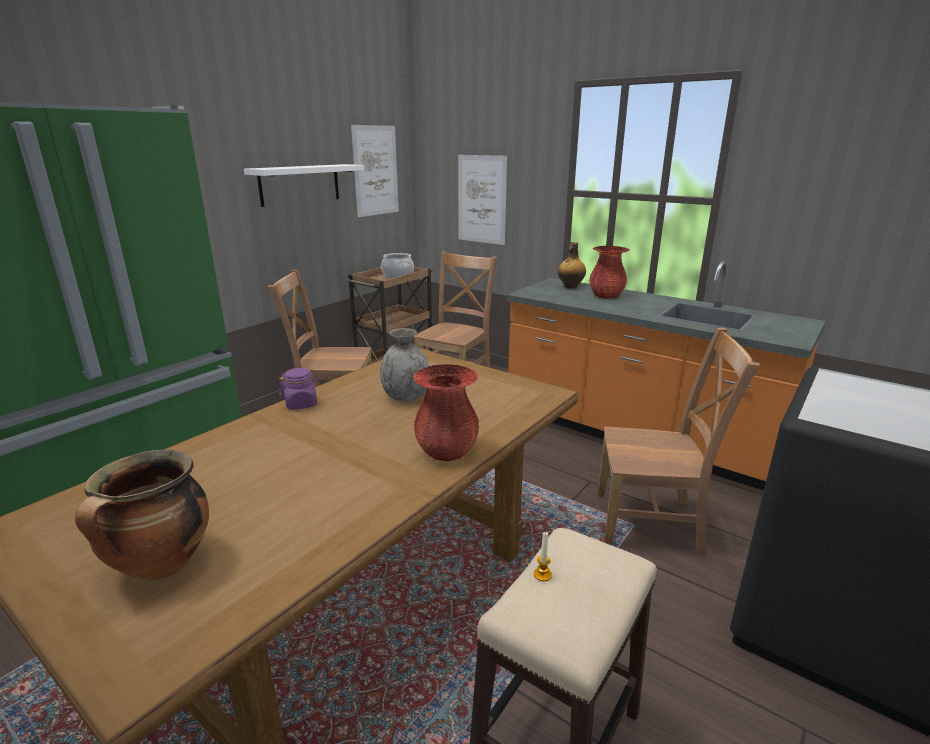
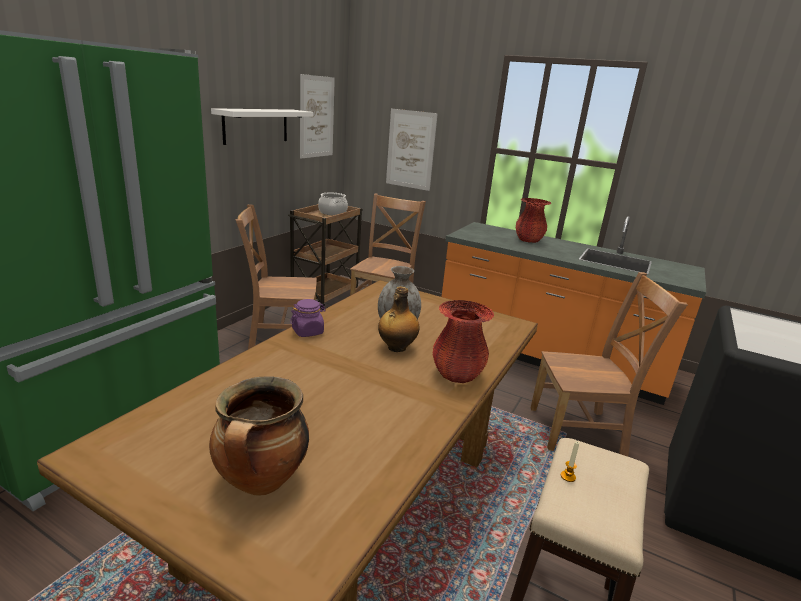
camera: 10 degrees left, 0 degrees up
bottle [558,242,586,288] -> bottle moved to [378,286,420,352]

